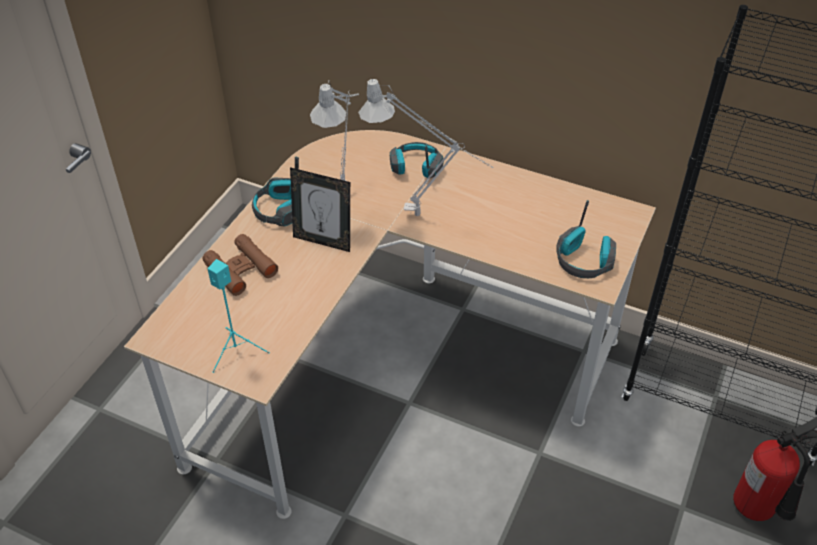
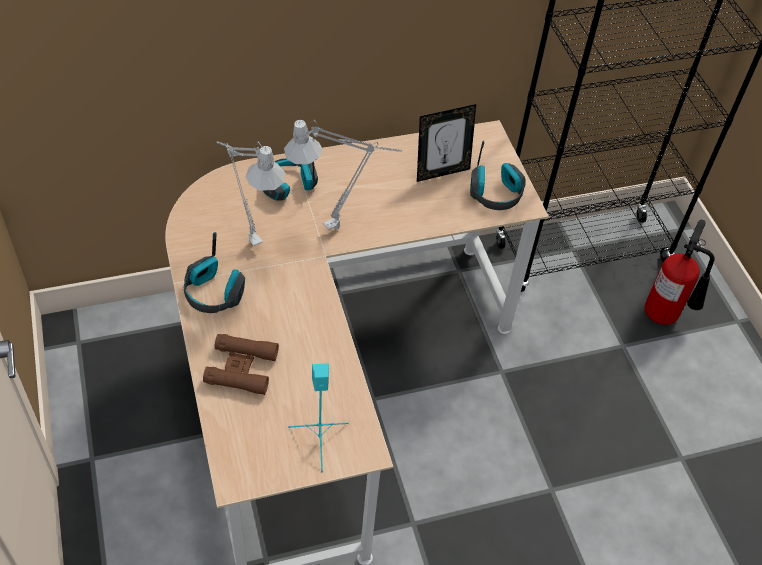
camera: 45 degrees left, 5 degrees up
picture frame [290,167,350,252] -> picture frame moved to [417,104,476,182]

